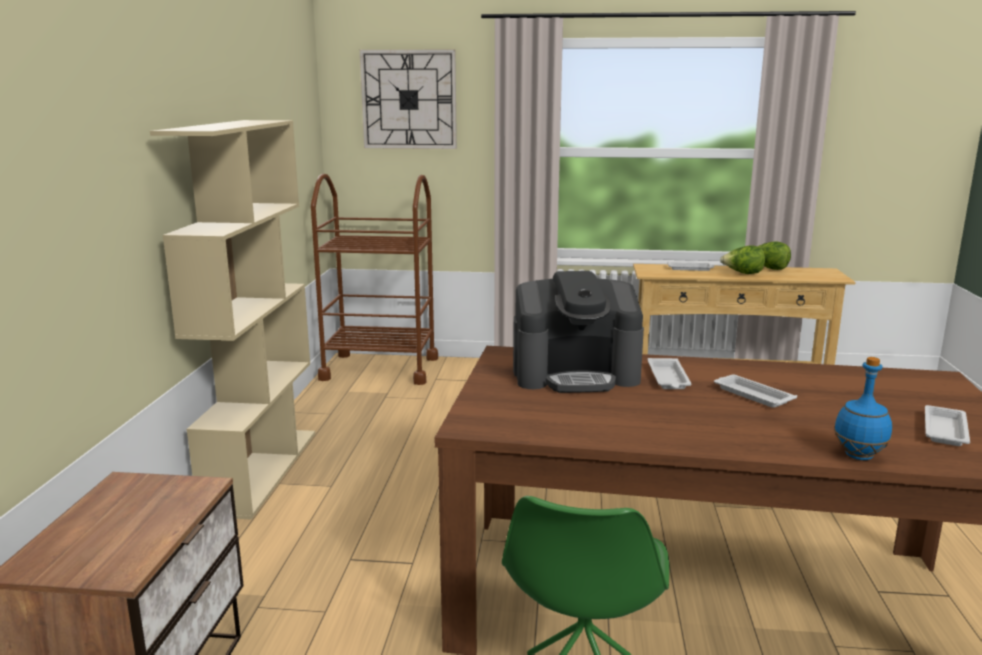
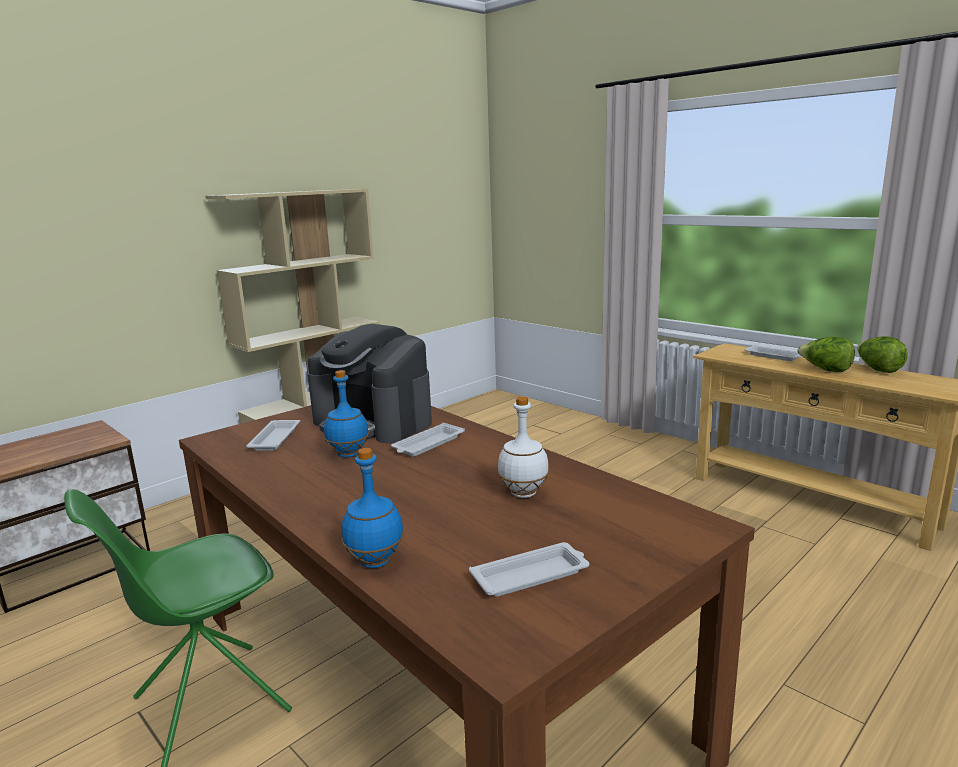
camera: 40 degrees right, 0 degrees up
brown cart [311,174,438,385] -> none
wall clock [360,49,457,149] -> none
white tray [714,375,797,408] -> white tray moved to [246,420,300,451]
none -> blue bottle [324,370,369,457]
none -> white bottle [498,396,549,498]

